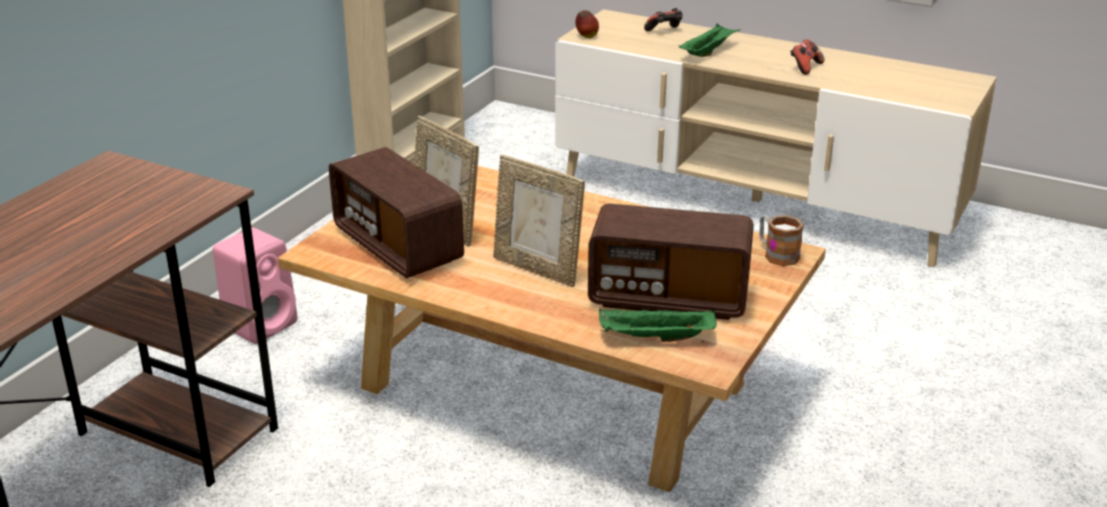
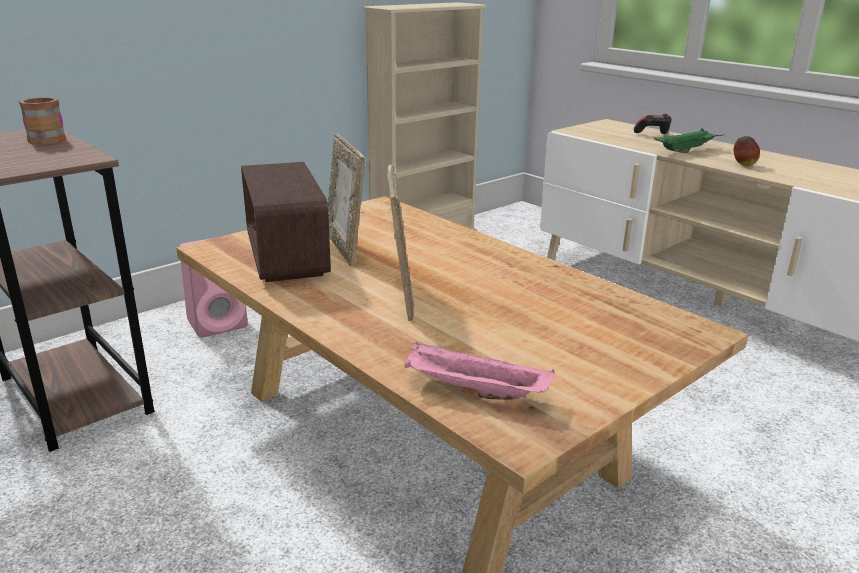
camera: 20 degrees right, 5 degrees down
picture frame [493,154,585,287] -> picture frame turned 150 degrees counterclockwise [387,164,414,321]
apple [575,10,599,38] -> apple moved to [733,136,760,166]
radio [588,203,754,320] -> none
green tray [599,309,717,342] -> pink tray [404,341,555,400]
mug [759,215,804,266] -> mug moved to [19,97,66,145]
game controller [790,39,825,75] -> none

